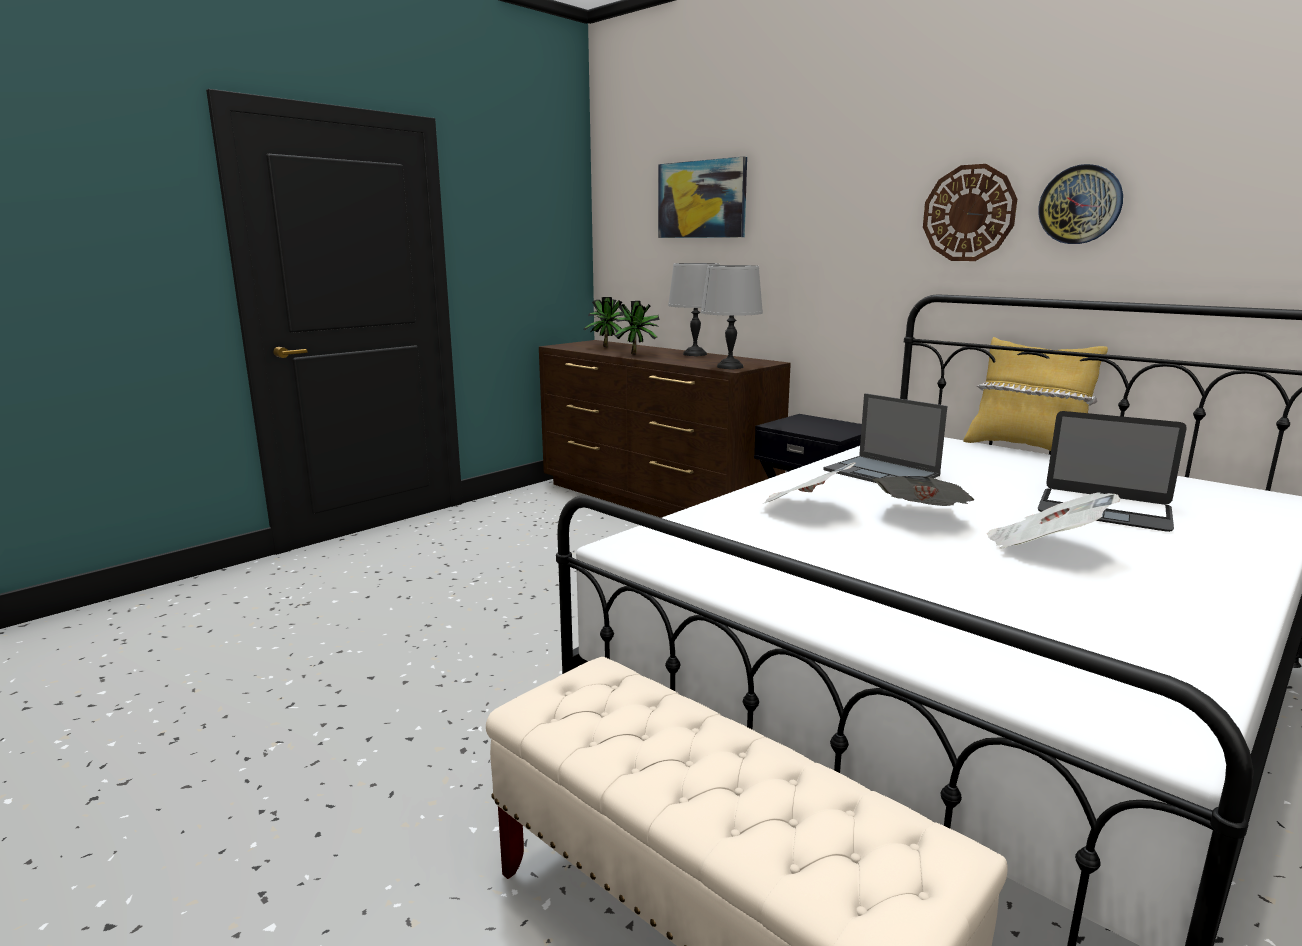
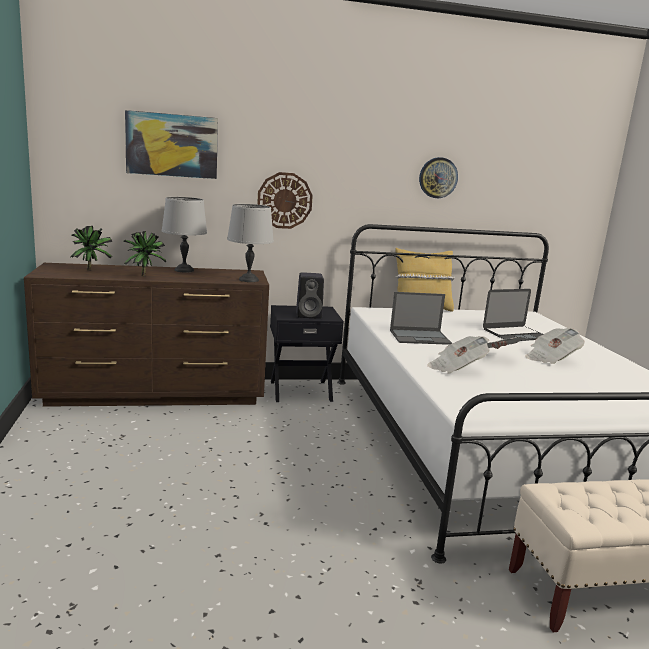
camera: 55 degrees left, 0 degrees up
wall clock [923,164,1017,261] -> wall clock moved to [257,172,313,229]
none -> black speaker [296,272,324,319]

